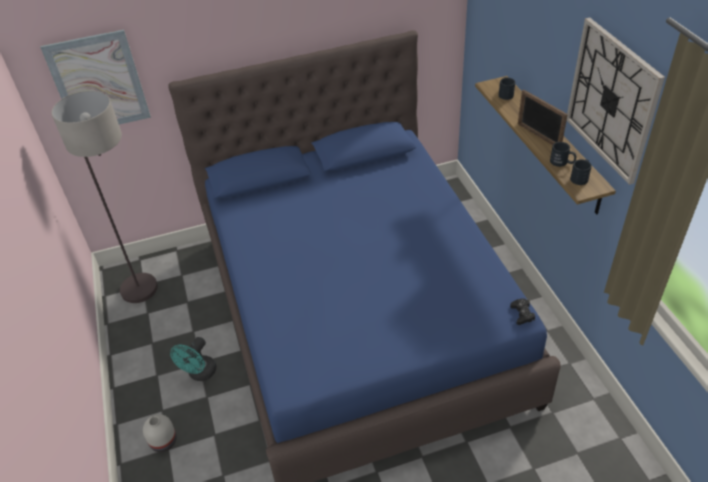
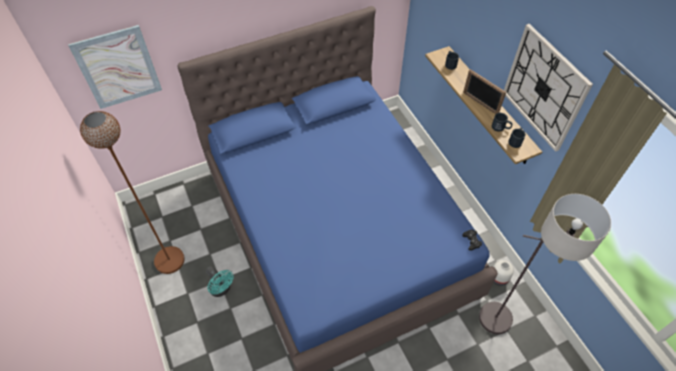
camera: 10 degrees left, 10 degrees up
grey floor lamp [52,91,158,303] -> grey floor lamp moved to [479,194,611,334]
white vase [143,414,177,452] -> white vase moved to [493,260,514,286]
turquoise fan [170,337,217,381] -> turquoise fan turned 60 degrees counterclockwise [206,266,234,297]
none -> brown floor lamp [80,111,185,274]

